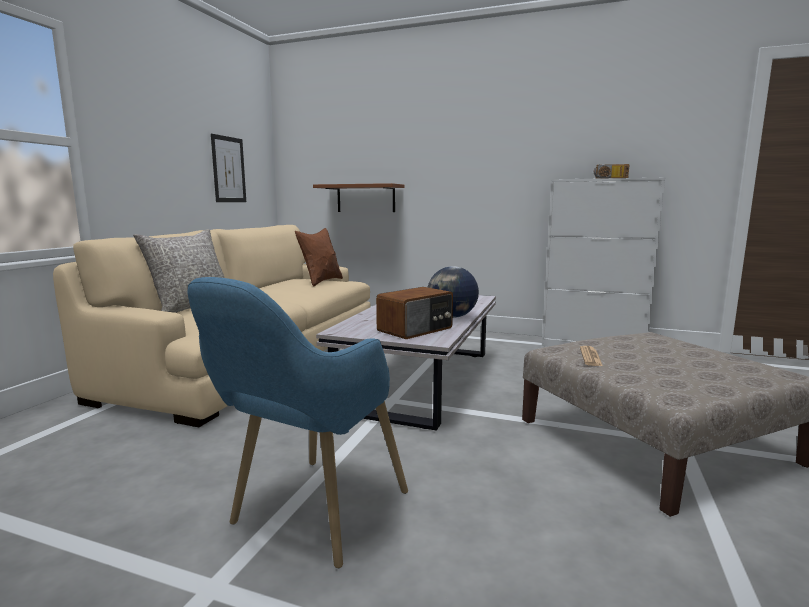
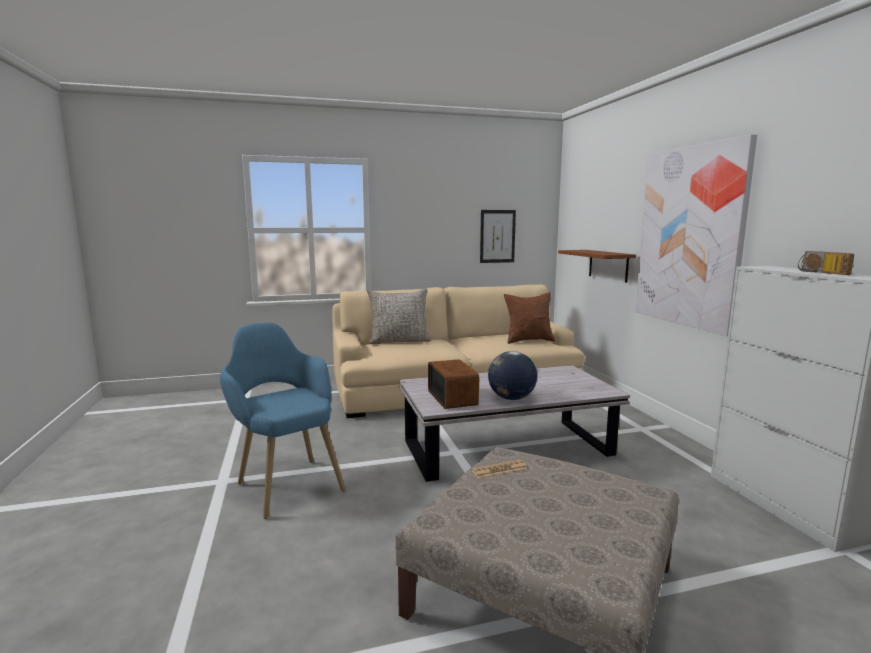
camera: 55 degrees right, 0 degrees up
blue armchair [188,277,408,568] -> blue armchair turned 60 degrees clockwise [220,323,346,519]
radio [376,287,453,339] -> radio turned 120 degrees counterclockwise [428,359,479,409]
none -> picture [635,134,757,336]

